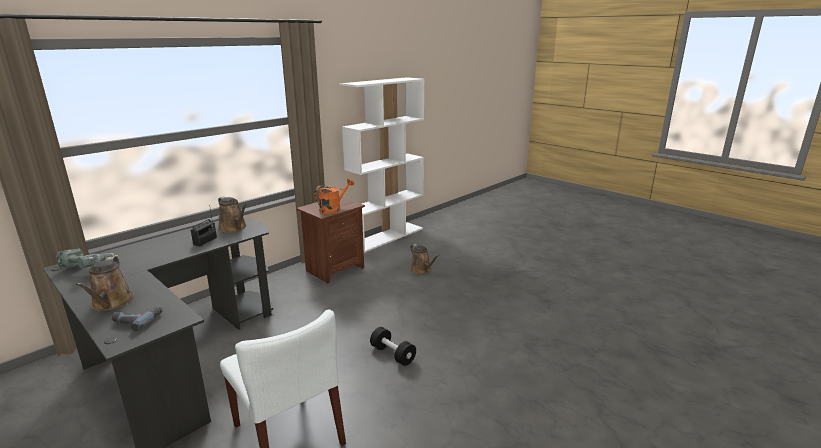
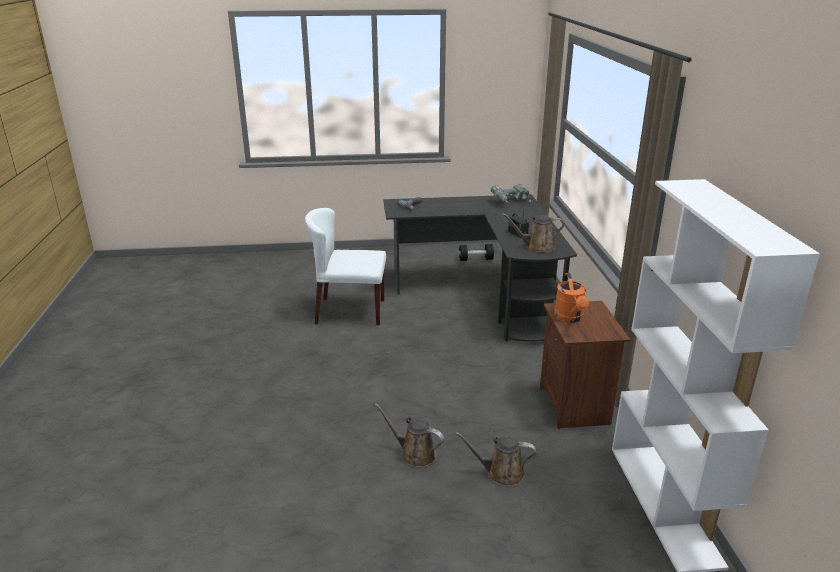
camera: 130 degrees right, 5 degrees up
brown watering can [75,256,134,311] -> brown watering can moved to [375,404,444,467]
black dumbbell [370,327,416,366] -> black dumbbell moved to [459,244,494,261]

